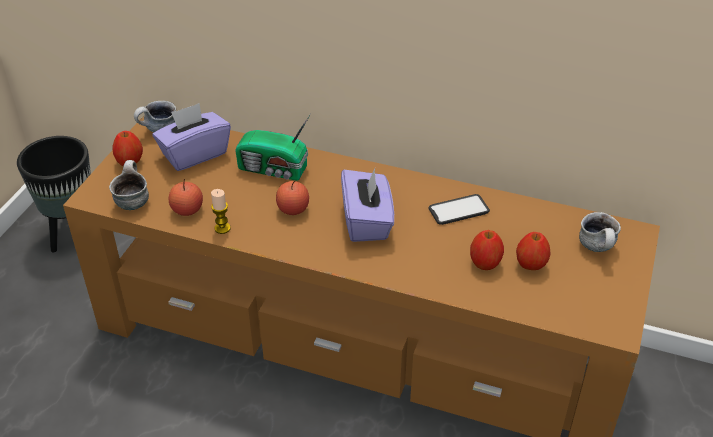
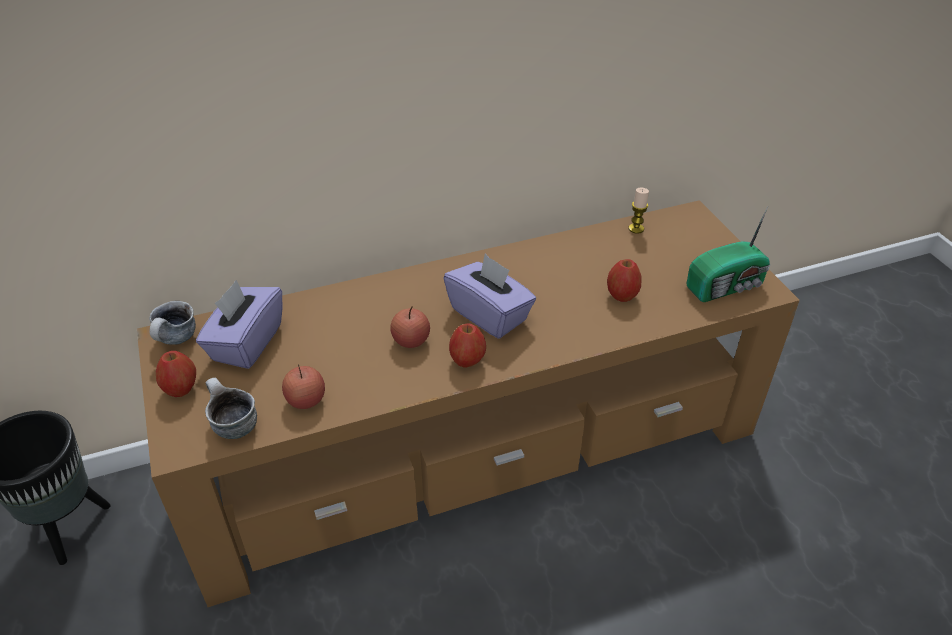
camera: 40 degrees left, 0 degrees up
candle [211,189,231,234] -> candle moved to [628,188,649,234]
radio [235,113,311,181] -> radio moved to [686,206,770,302]
phone [428,194,490,225] -> none
apple [516,232,550,270] -> apple moved to [449,323,486,367]
mug [579,212,621,252] -> none

